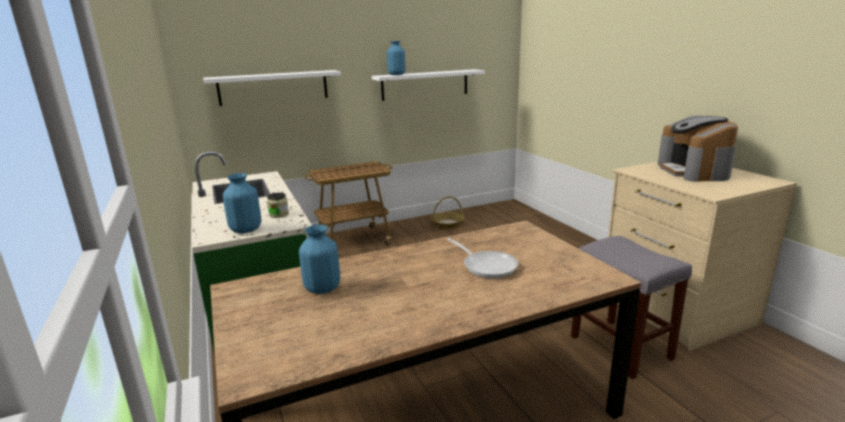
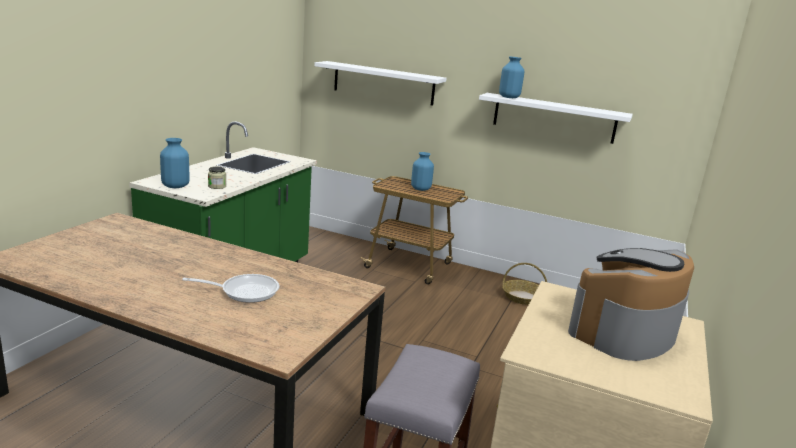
camera: 45 degrees right, 0 degrees up
blue vase [299,225,340,294] -> blue vase moved to [411,152,434,191]
frying pan [447,238,518,279] -> frying pan turned 105 degrees counterclockwise [182,274,279,303]

